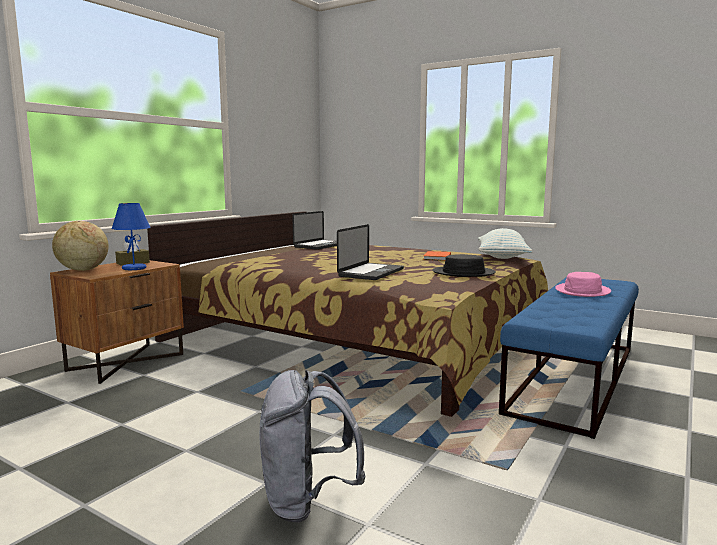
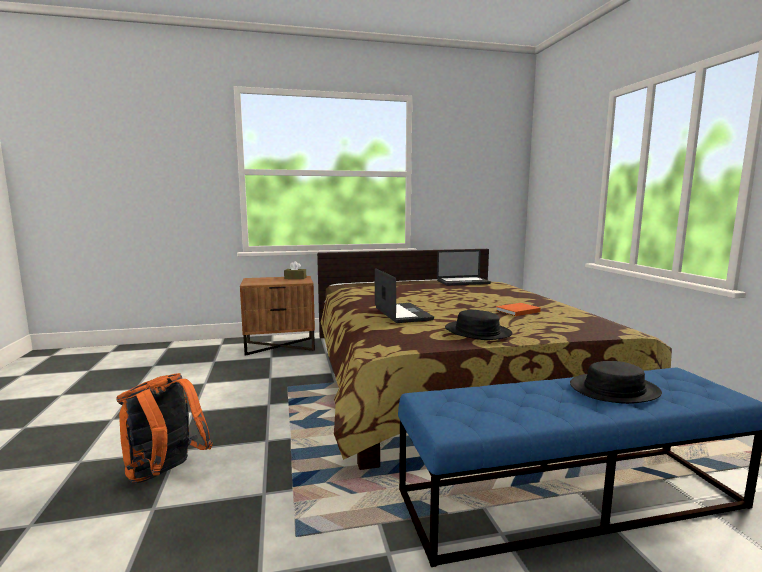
camera: 45 degrees right, 0 degrees up
globe [52,221,108,271] -> none
blue table lamp [111,203,151,270] -> none
grey backpack [260,370,366,523] -> orange backpack [116,373,213,483]
laptop [337,224,404,280] -> laptop turned 90 degrees counterclockwise [375,268,434,323]
pillow [478,228,532,259] -> none
pink hat [555,272,611,297] -> black hat [570,361,662,404]

